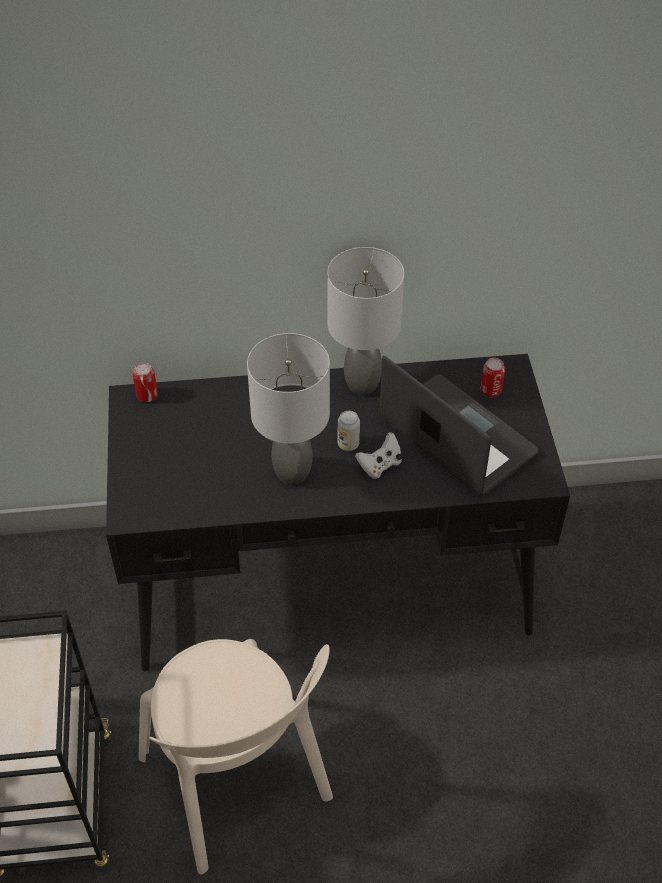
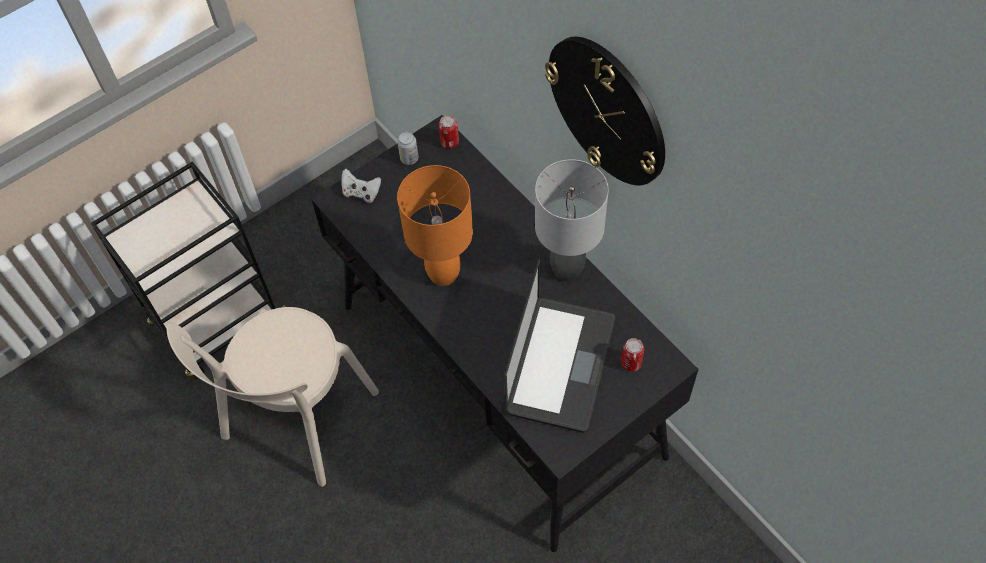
camera: 60 degrees right, 10 degrees up
grey table lamp [247,333,330,485] -> orange table lamp [397,165,473,286]
can [338,411,360,451] -> can moved to [397,132,418,165]
white game controller [355,432,402,479] -> white game controller moved to [341,169,381,203]
none -> wall clock [545,37,665,185]

